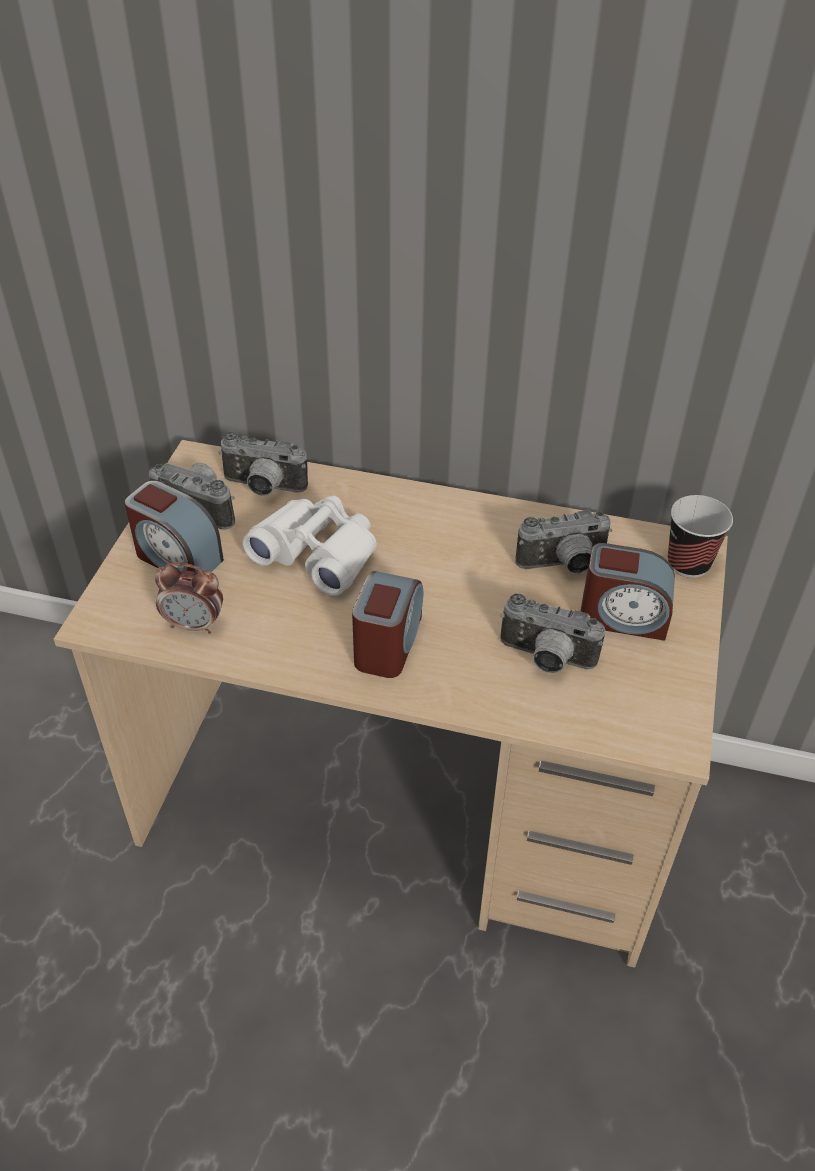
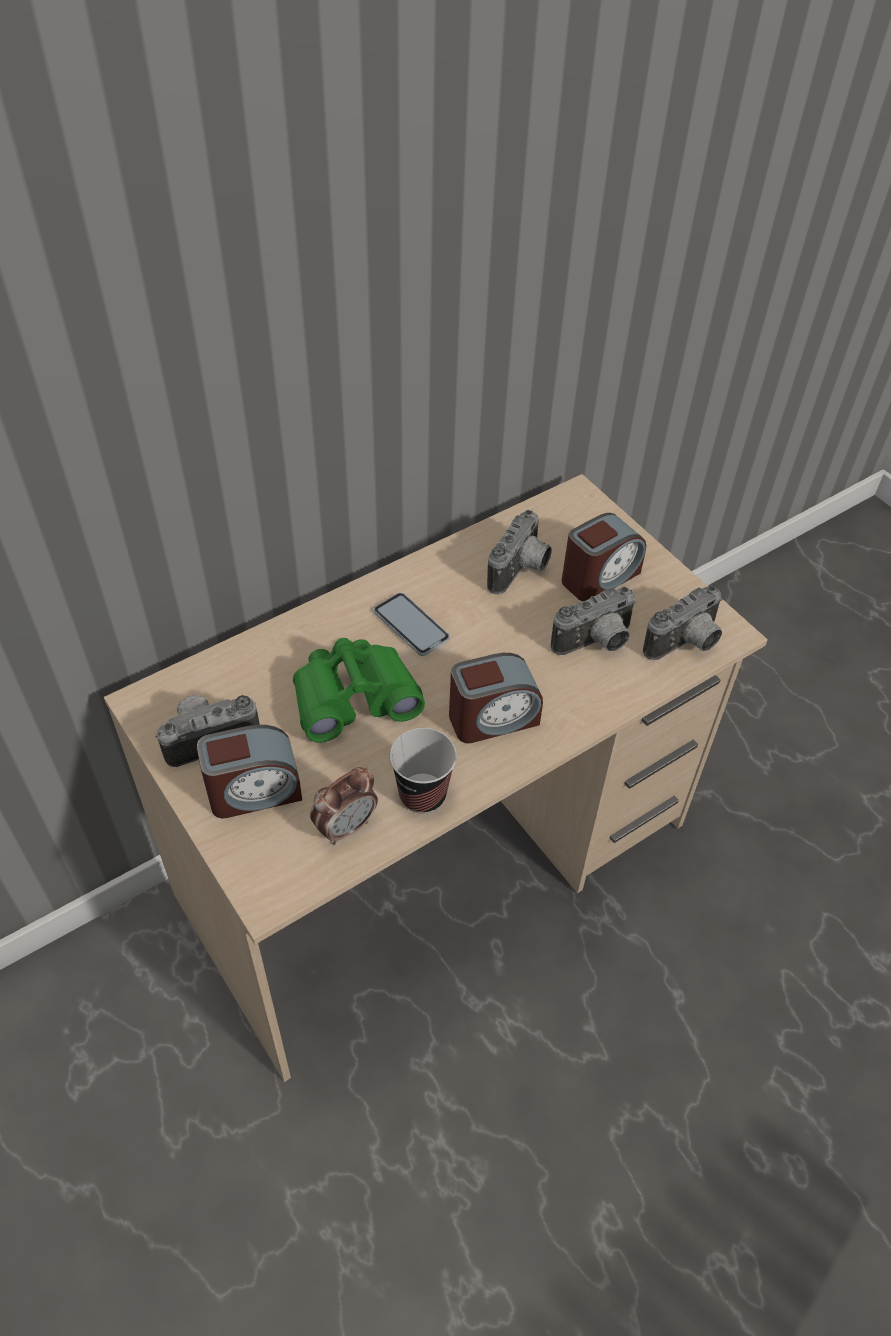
camera: 50 degrees left, 5 degrees up
camera [219,432,308,496] -> camera moved to [643,586,723,660]
white binoculars [242,496,377,596] -> green binoculars [293,638,425,743]
alarm clock [352,571,423,678] -> alarm clock turned 105 degrees clockwise [449,653,543,743]
cup [668,495,733,578] -> cup moved to [390,728,457,814]
none -> phone [374,593,450,656]

